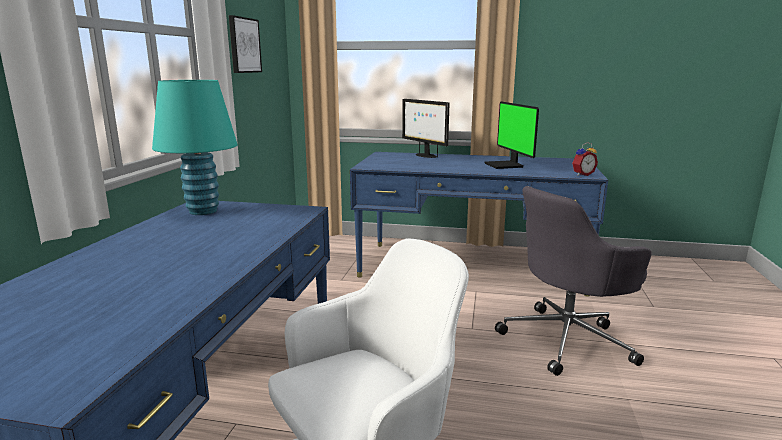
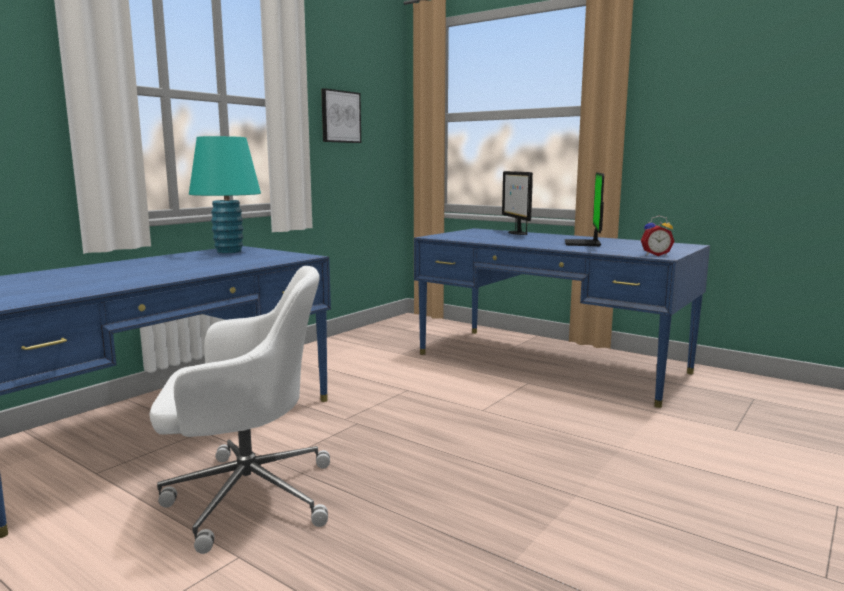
camera: 25 degrees right, 5 degrees down
grey office chair [495,186,651,376] -> none

